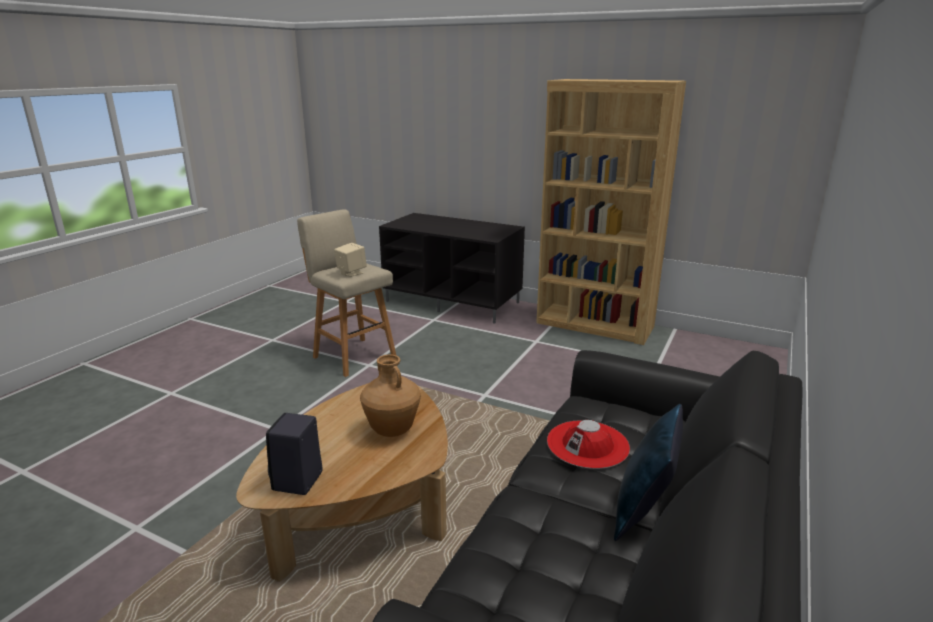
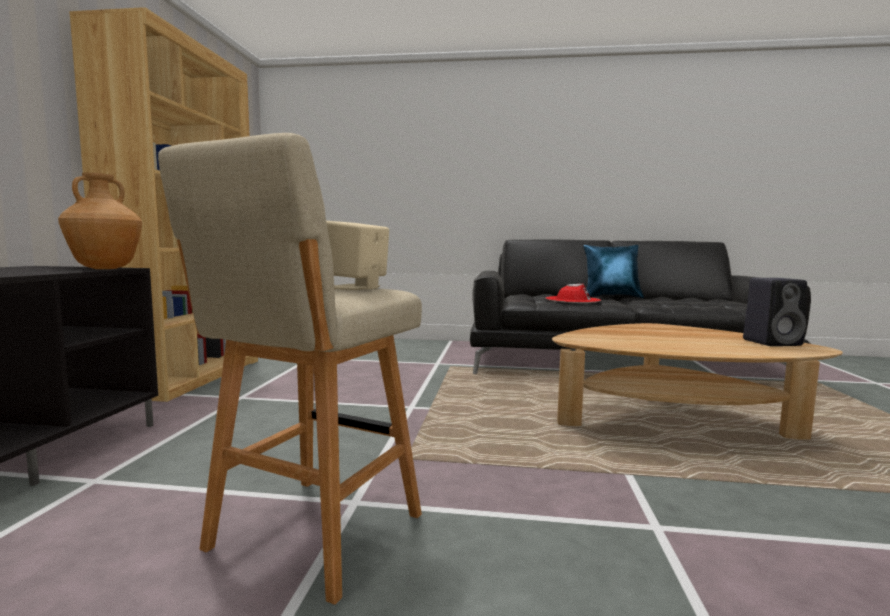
camera: 110 degrees left, 15 degrees down
brown vase [360,354,421,437] -> brown vase moved to [58,173,142,269]

